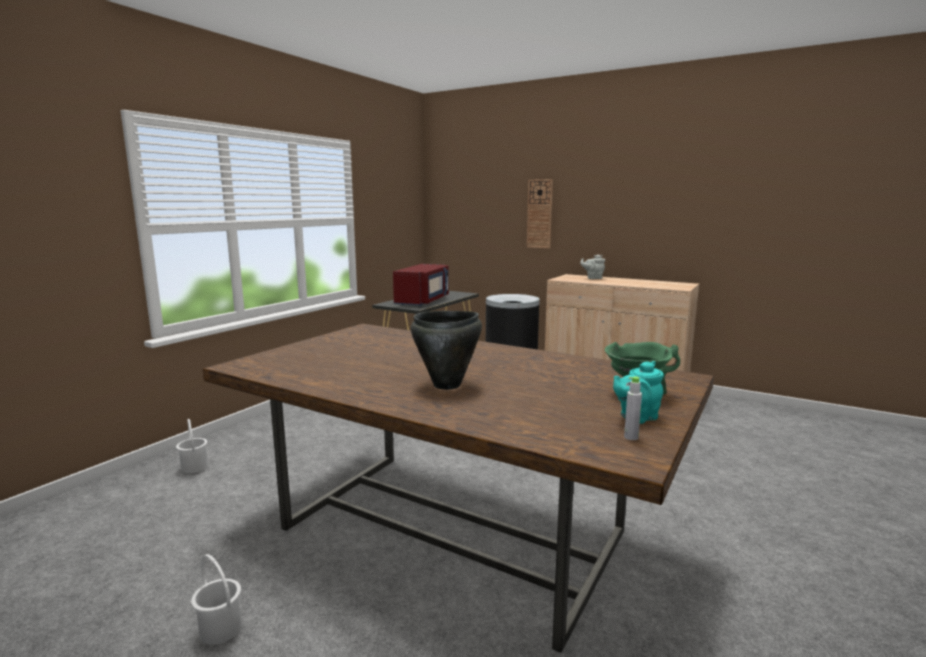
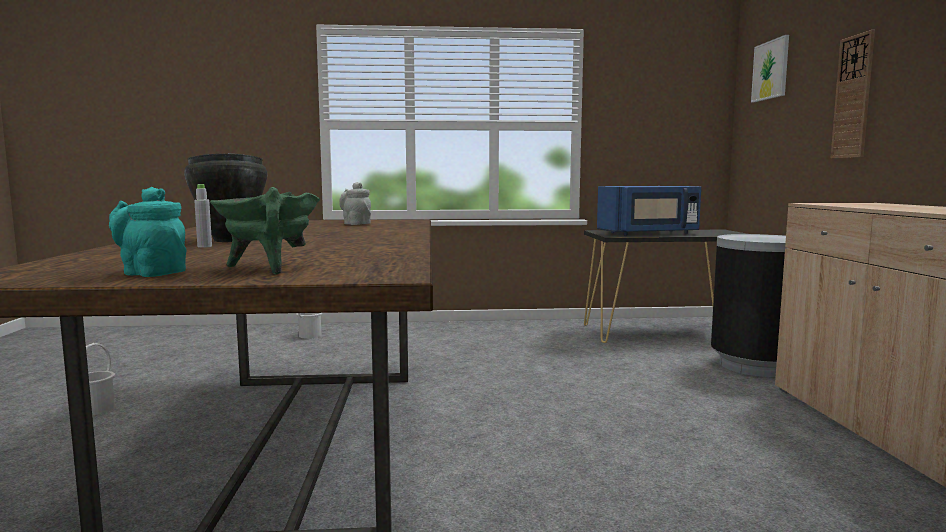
camera: 55 degrees right, 5 degrees down
red microwave [393,264,449,306] -> blue microwave [597,186,701,235]
grey teapot [580,255,605,279] -> grey teapot moved to [339,182,371,225]
grey bottle [624,376,642,440] -> grey bottle moved to [194,184,212,248]
none -> picture [751,35,789,102]

